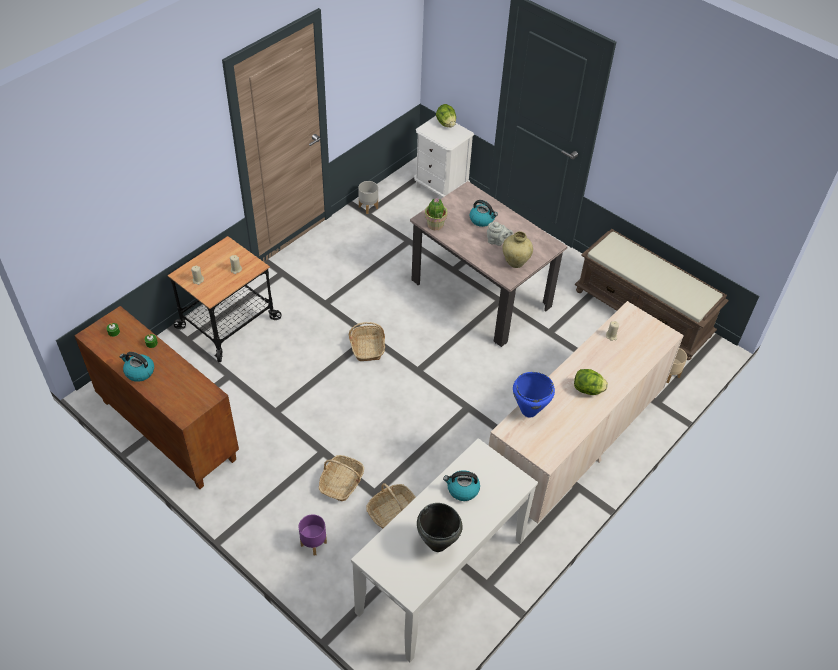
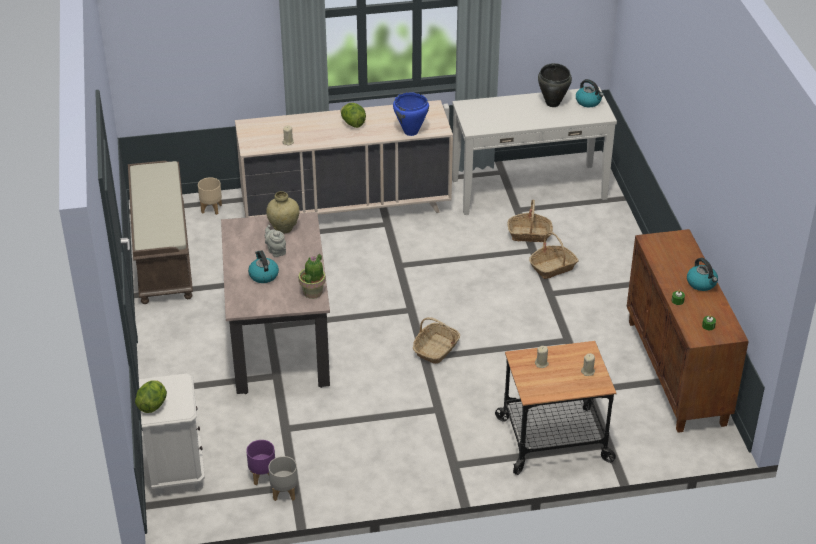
camera: 140 degrees left, 10 degrees down
purple planter [299,514,327,556] -> purple planter moved to [246,440,275,485]
kettle [443,470,480,501] -> kettle moved to [576,79,604,107]

